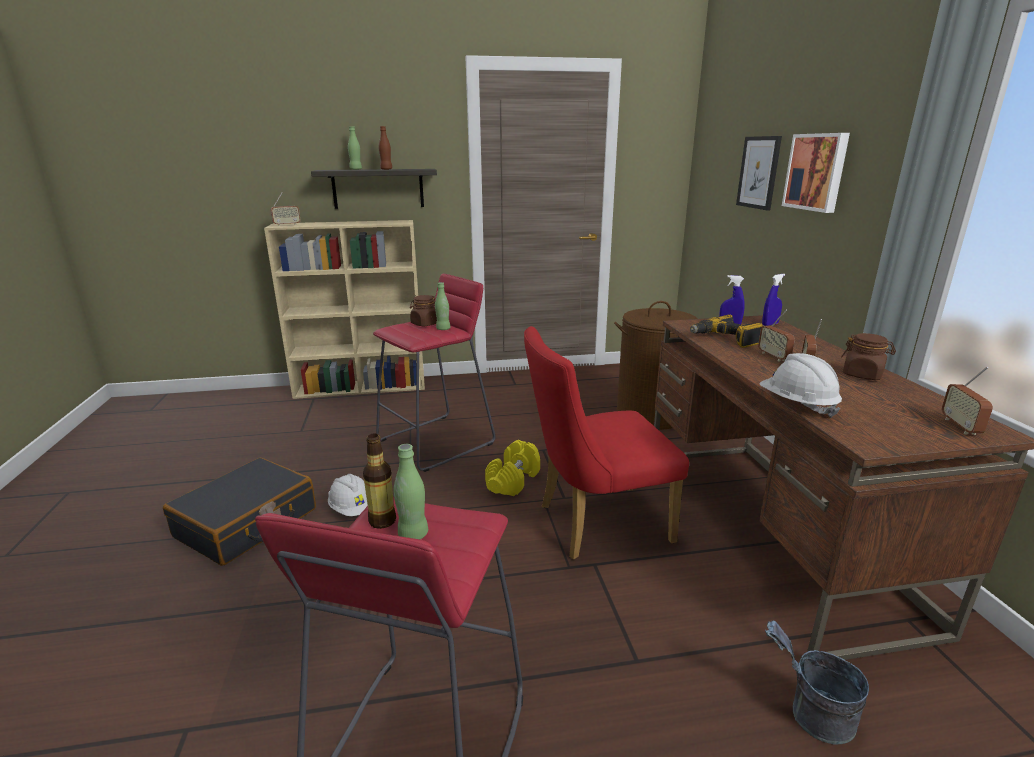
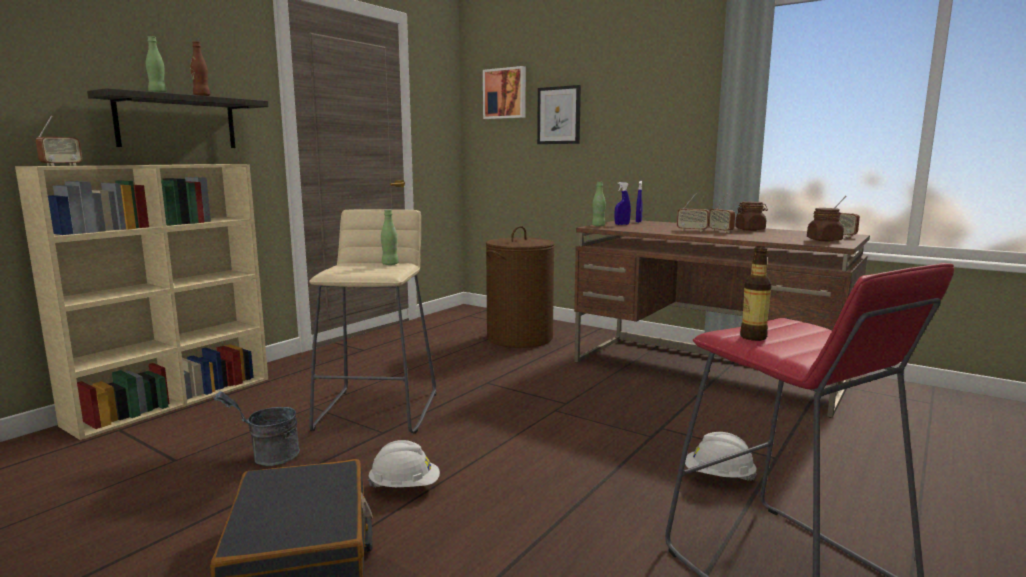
camera: 45 degrees left, 10 degrees down
red stool [373,274,496,472] -> beige stool [309,209,437,434]
green bottle [394,444,428,539] -> green bottle moved to [592,182,606,226]
brown jar [410,295,437,326] -> brown jar moved to [807,208,844,241]
yellow dumbbell [485,440,540,496] -> none
red chair [524,326,689,560] -> none
power drill [690,314,763,348] -> none
white hard hat [759,353,842,418] -> white hard hat moved to [685,432,757,480]
grey bucket [765,621,869,745] -> grey bucket moved to [213,391,300,466]
picture [782,133,850,213] -> picture moved to [483,66,526,119]

